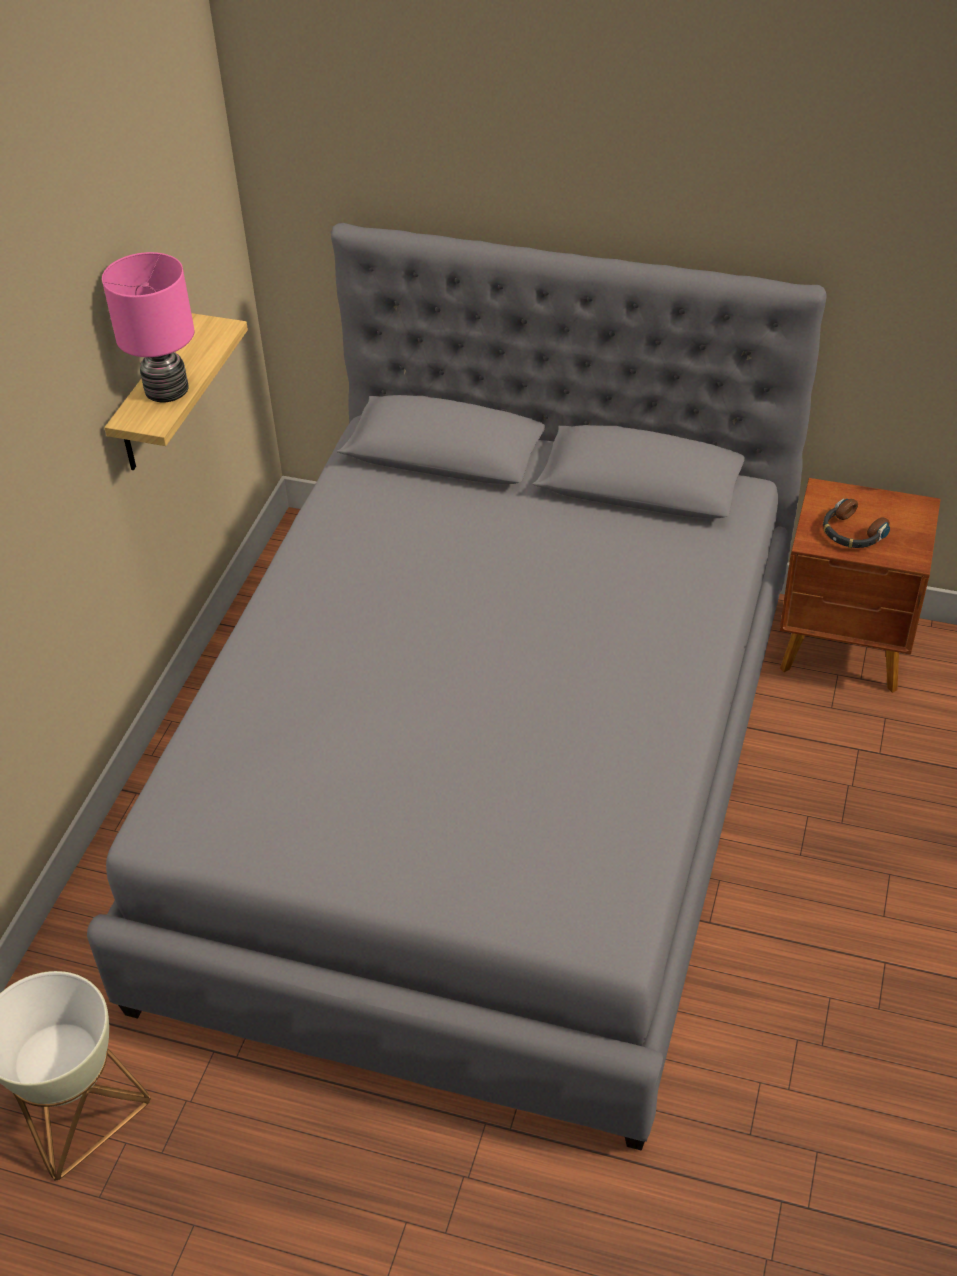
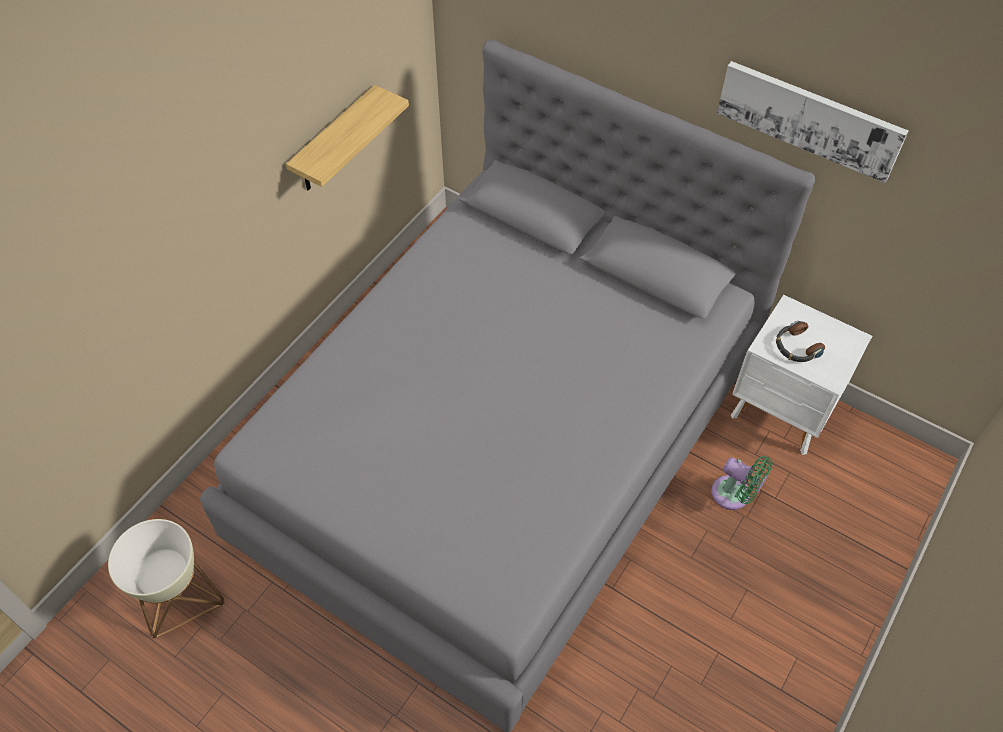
camera: 15 degrees right, 10 degrees up
pink table lamp [102,252,194,402] -> none
brown nightstand [780,478,941,693] -> white nightstand [731,295,872,455]
none -> green fan [712,456,773,510]
none -> picture [717,61,908,183]

